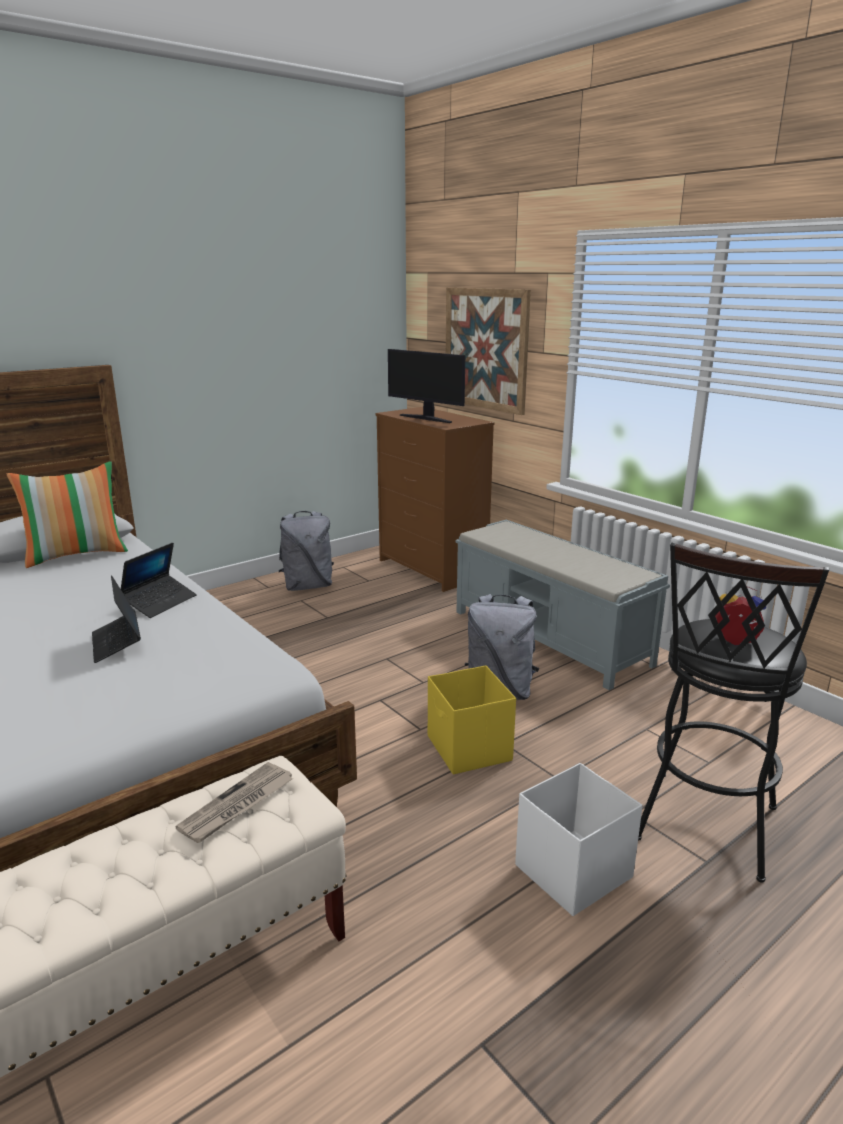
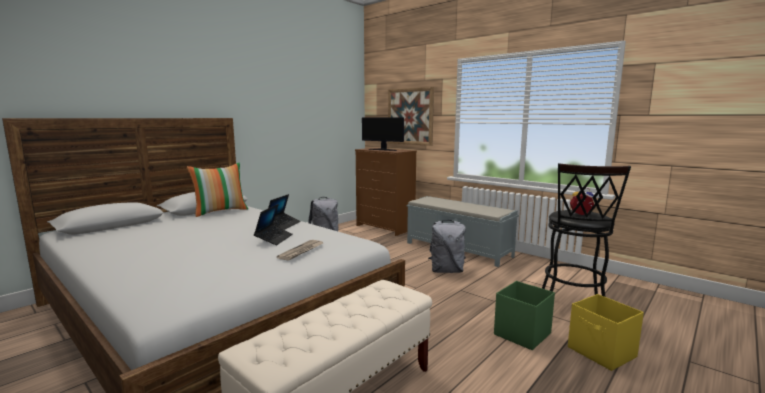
camera: 10 degrees left, 10 degrees down
laptop [92,575,141,663] -> laptop turned 135 degrees counterclockwise [254,204,293,245]
newspaper [175,762,294,843] -> newspaper moved to [277,240,323,260]
yellow storage box [428,665,516,774] -> yellow storage box moved to [568,294,644,371]
white storage box [515,763,643,916] -> green storage box [494,281,555,350]

